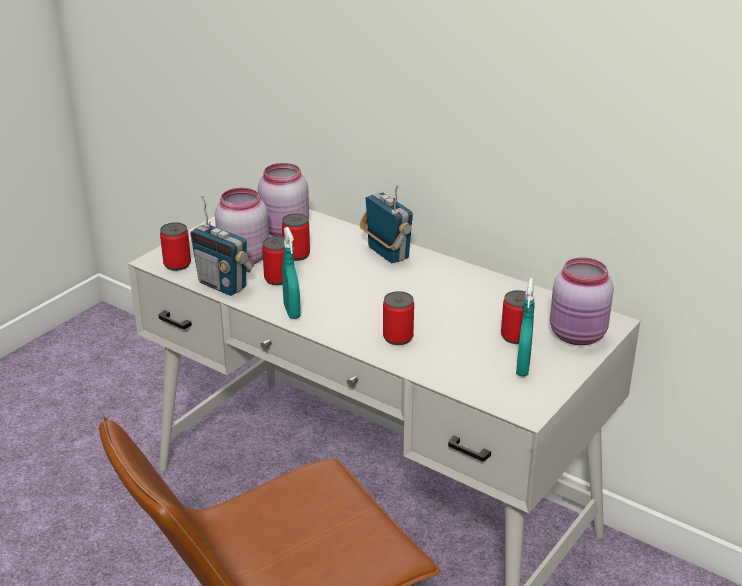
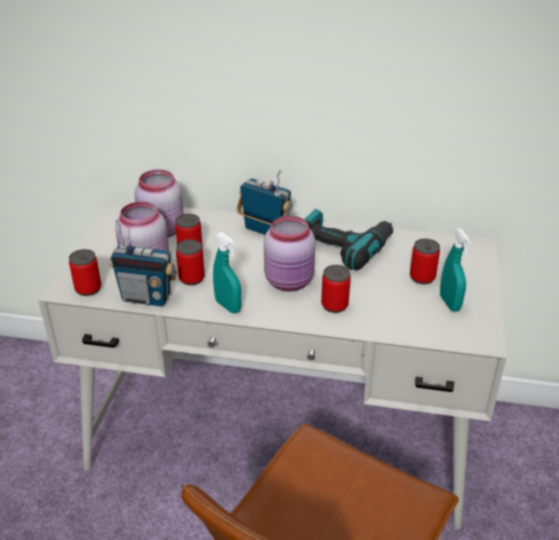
camera: 25 degrees left, 5 degrees up
pink jar [550,258,614,345] -> pink jar moved to [264,216,315,292]
none -> power drill [304,209,393,270]

